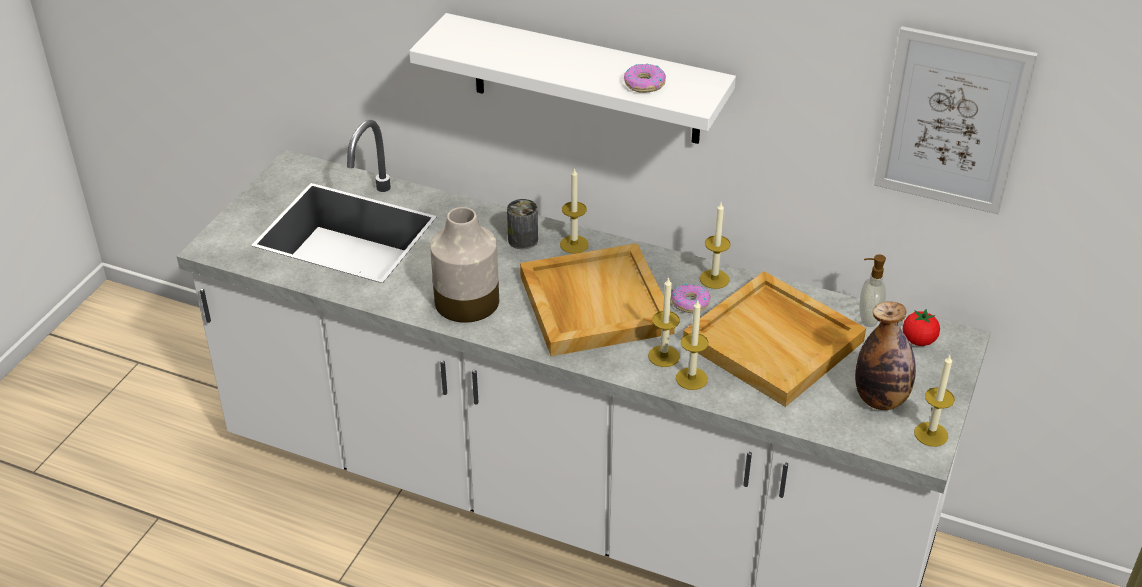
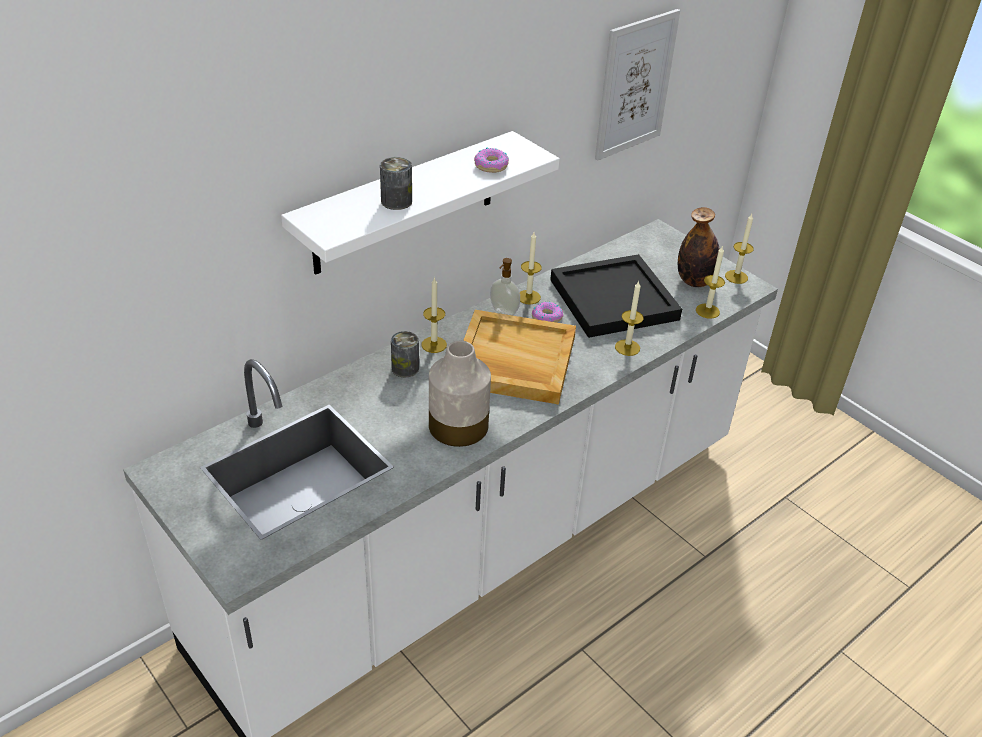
camera: 65 degrees left, 0 degrees up
candle [648,277,680,367] -> candle moved to [696,245,725,319]
beige tray [683,271,866,407] -> black tray [550,254,682,338]
soap dispenser [859,254,886,327] -> soap dispenser moved to [490,258,520,316]
tomato [903,309,940,346] -> none
none -> can [380,157,412,210]

